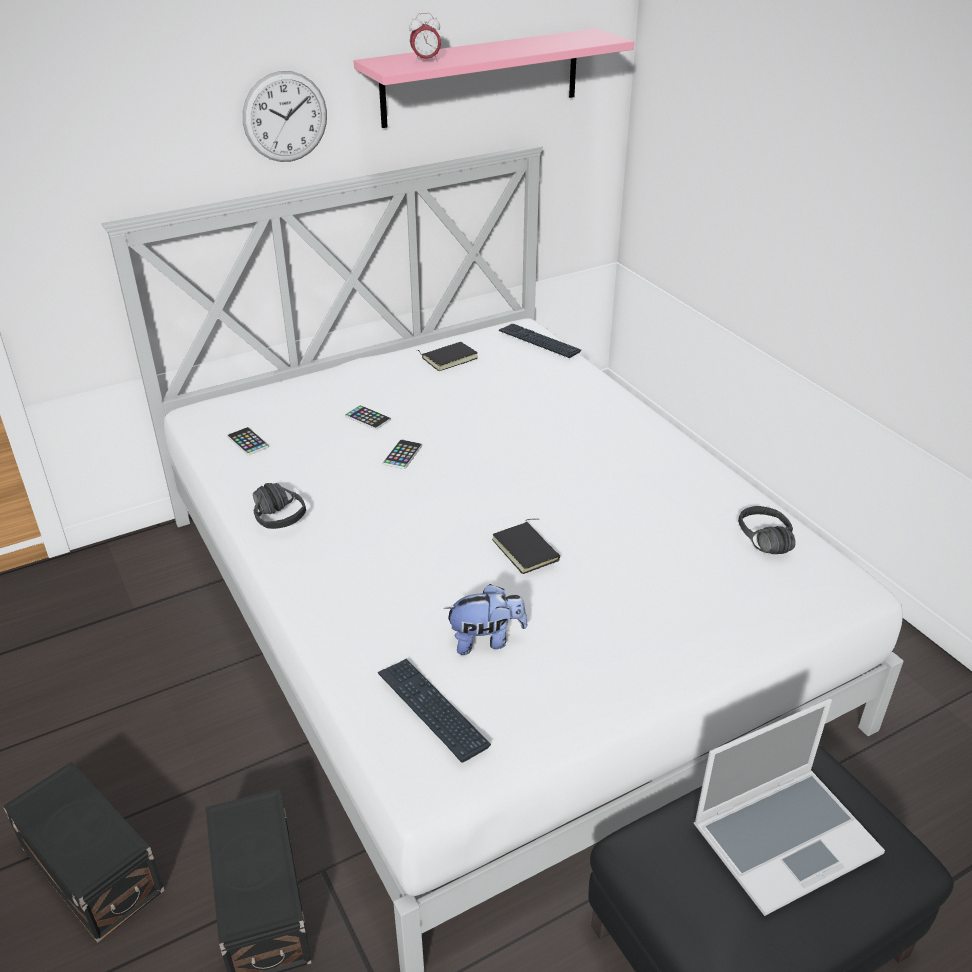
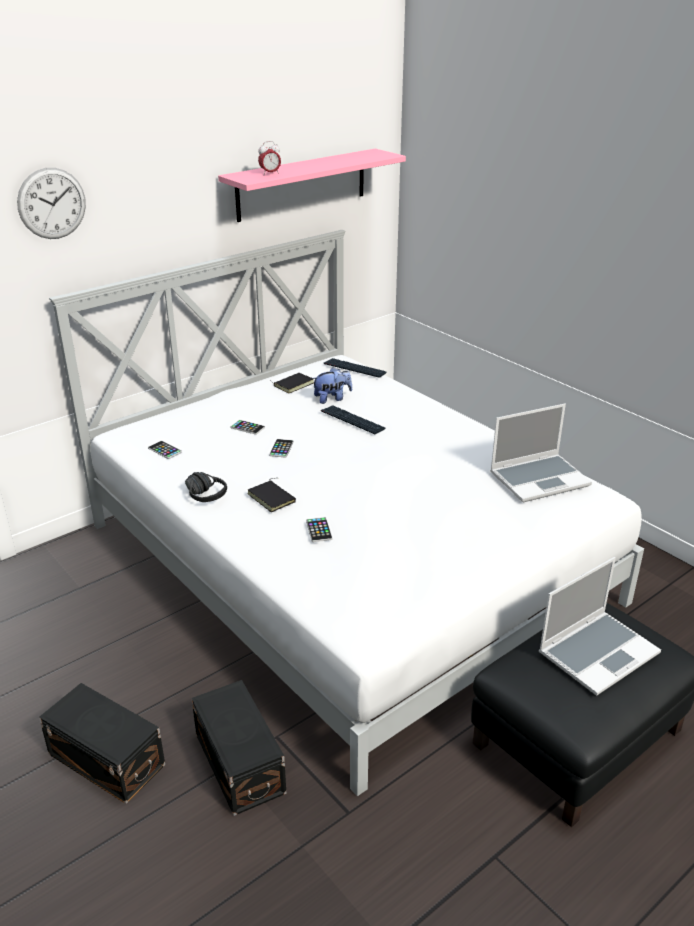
camera: 10 degrees left, 5 degrees down
wall clock [243,71,327,162] -> wall clock moved to [17,168,86,239]
keyboard [378,659,491,763] -> keyboard moved to [321,406,385,434]
plush toy [444,584,527,655] -> plush toy moved to [312,367,352,404]
black book [492,519,560,574] -> black book moved to [248,478,296,512]
black headphones [738,506,796,554] -> laptop [490,404,592,502]
none -> phone [306,517,332,542]

